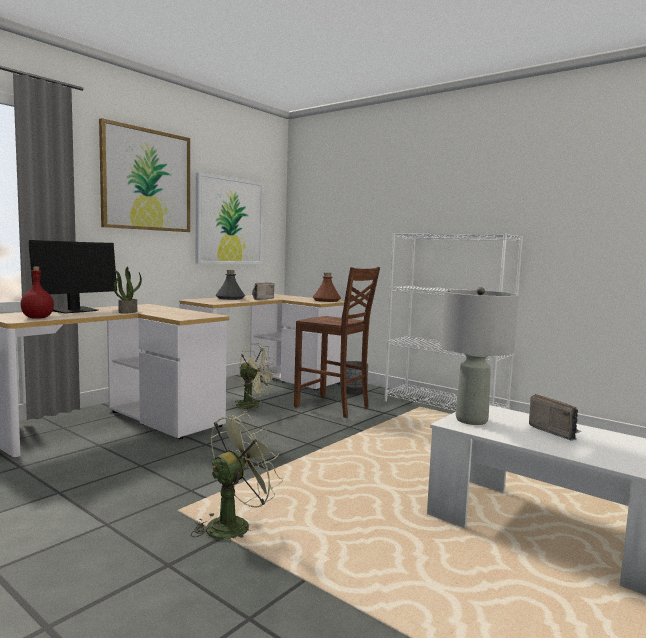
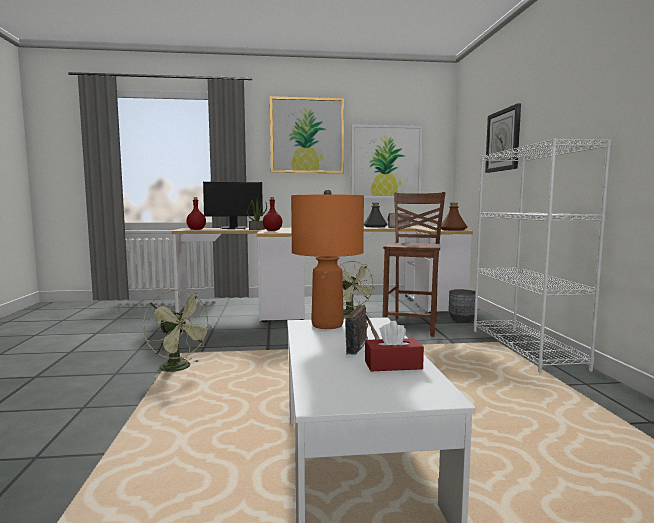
camera: 45 degrees right, 0 degrees up
green fan [191,413,283,540] -> green fan turned 45 degrees clockwise [143,289,213,377]
brown chair [294,267,380,418] -> brown chair turned 150 degrees counterclockwise [382,192,445,337]
grey table lamp [441,287,519,425] -> orange table lamp [291,189,364,329]
none -> red bottle [263,197,282,231]
none -> red tissue box [365,321,424,371]
none -> wall clock [485,103,521,173]

